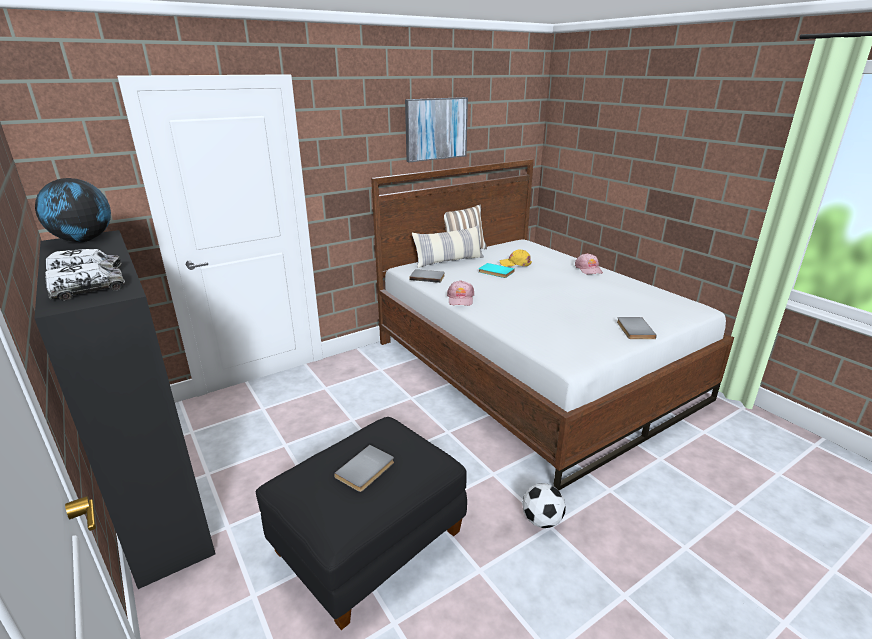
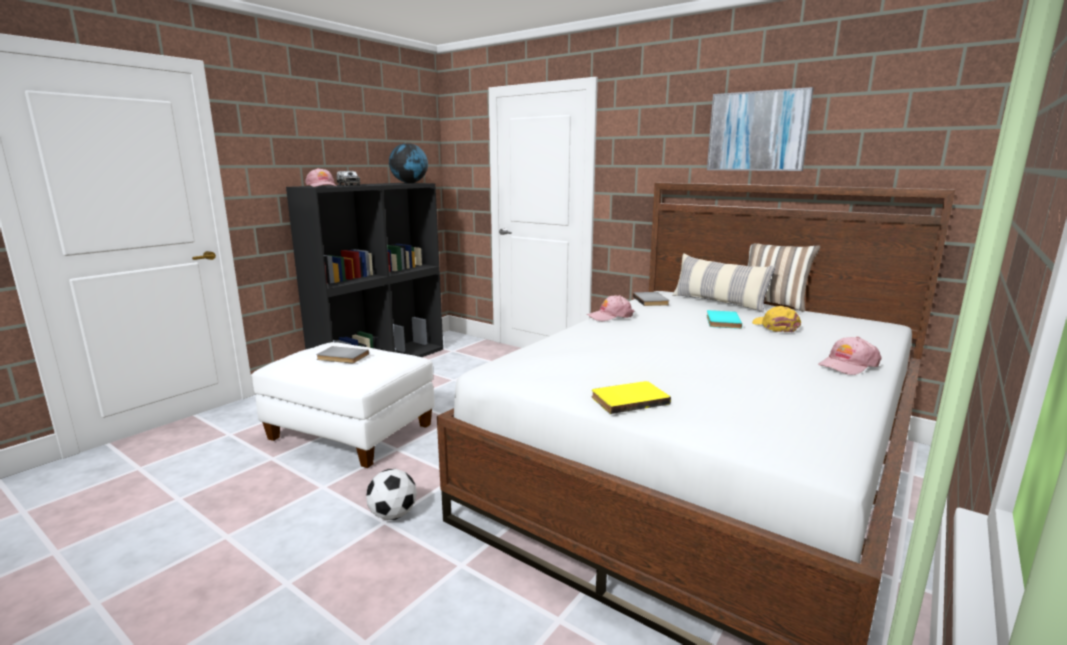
camera: 70 degrees right, 10 degrees down
toy truck [45,263,125,301] -> pink cap [305,168,337,187]
black ottoman [256,417,467,630] -> white ottoman [252,342,435,468]
grey book [617,317,657,339] -> yellow book [592,381,671,414]

